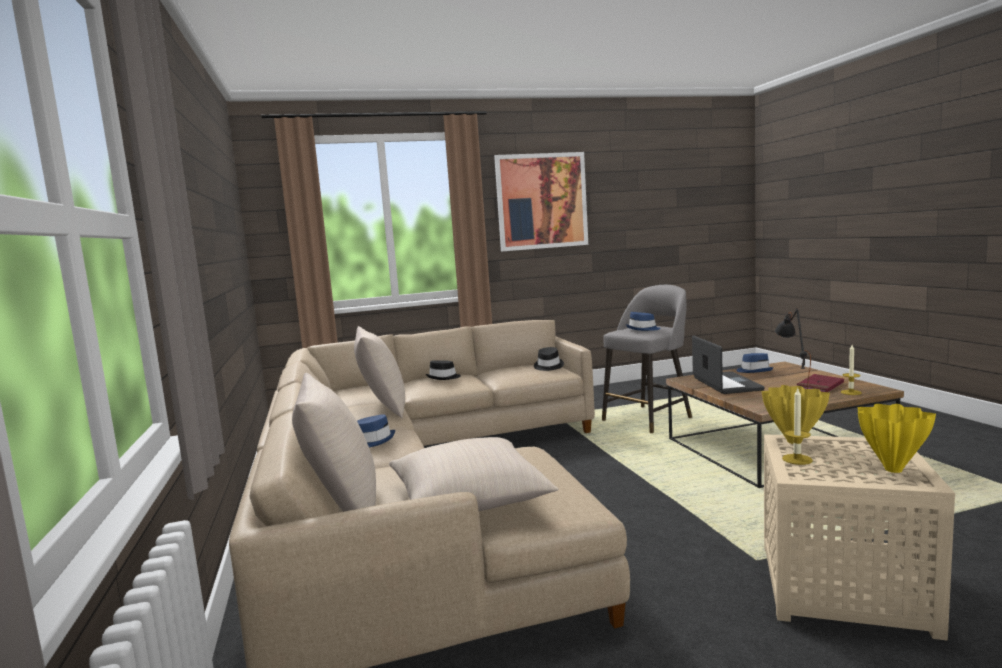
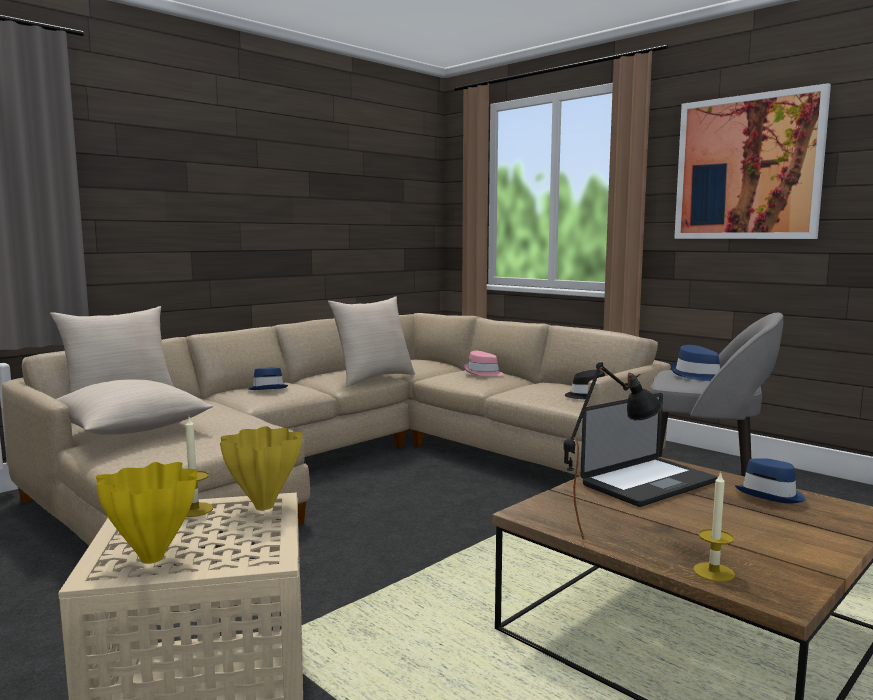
camera: 60 degrees right, 0 degrees up
black hat [426,360,461,380] -> pink hat [464,351,504,376]
red book [796,374,844,392] -> none

